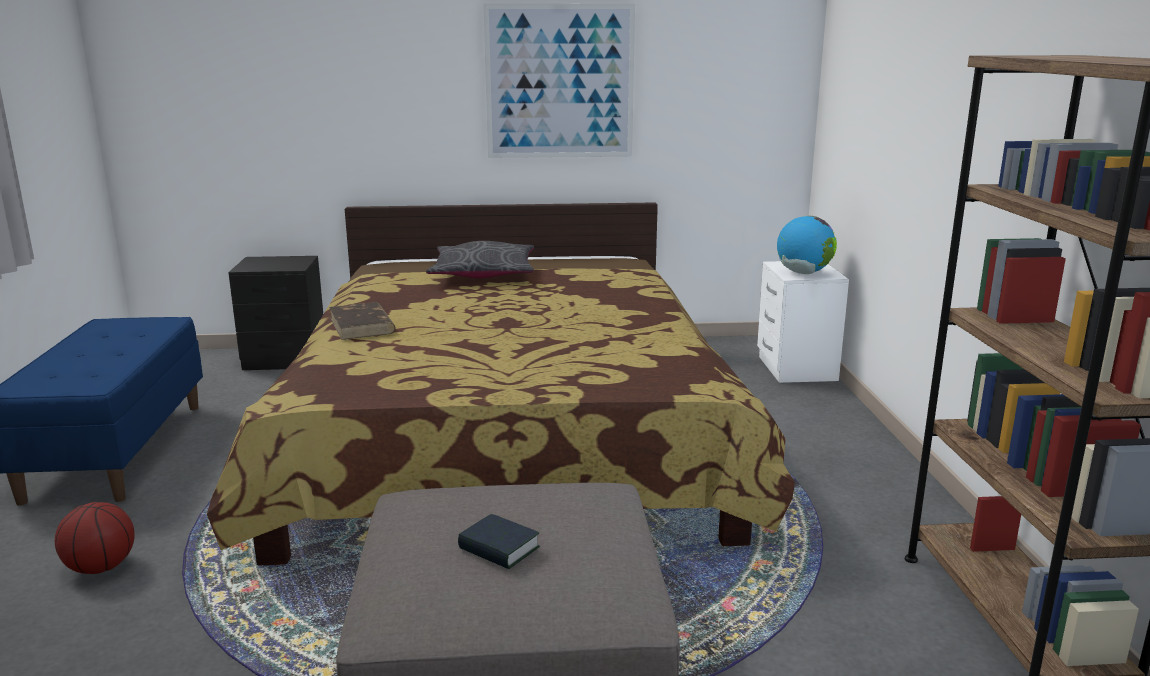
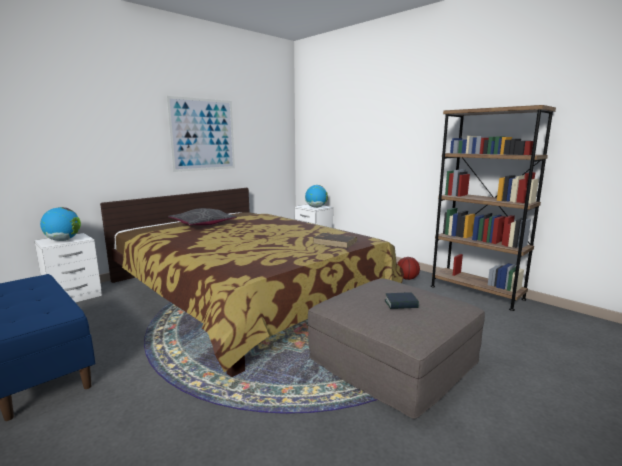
camera: 40 degrees left, 5 degrees down
basketball [55,502,135,574] -> basketball moved to [397,257,420,280]
black nightstand [228,256,323,370] -> white nightstand [34,233,102,303]
brown book [329,302,395,340] -> brown book moved to [313,233,357,248]
none -> globe [40,207,81,241]

